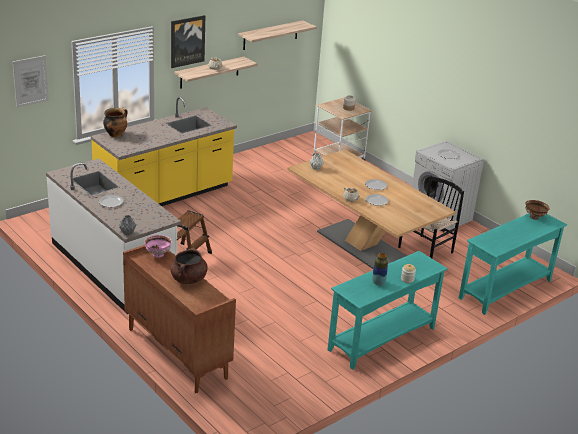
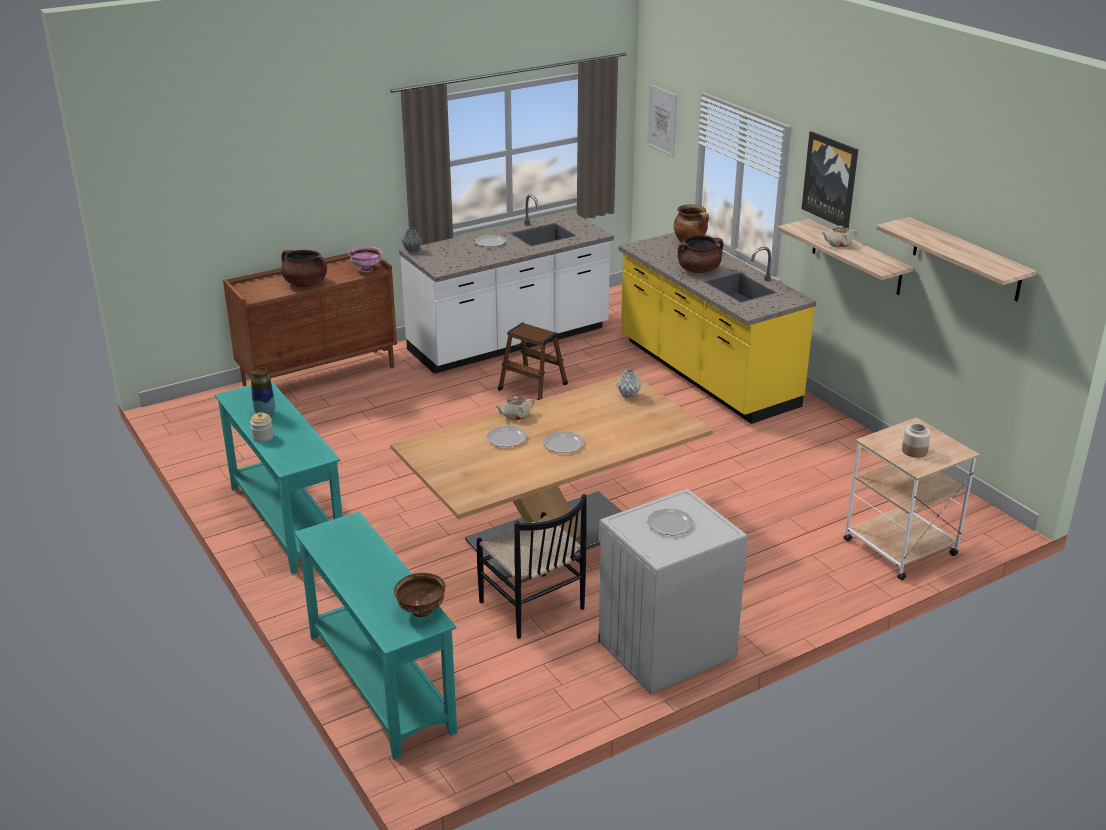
camera: 100 degrees right, 0 degrees up
none -> brown cooking pot [677,235,723,273]

